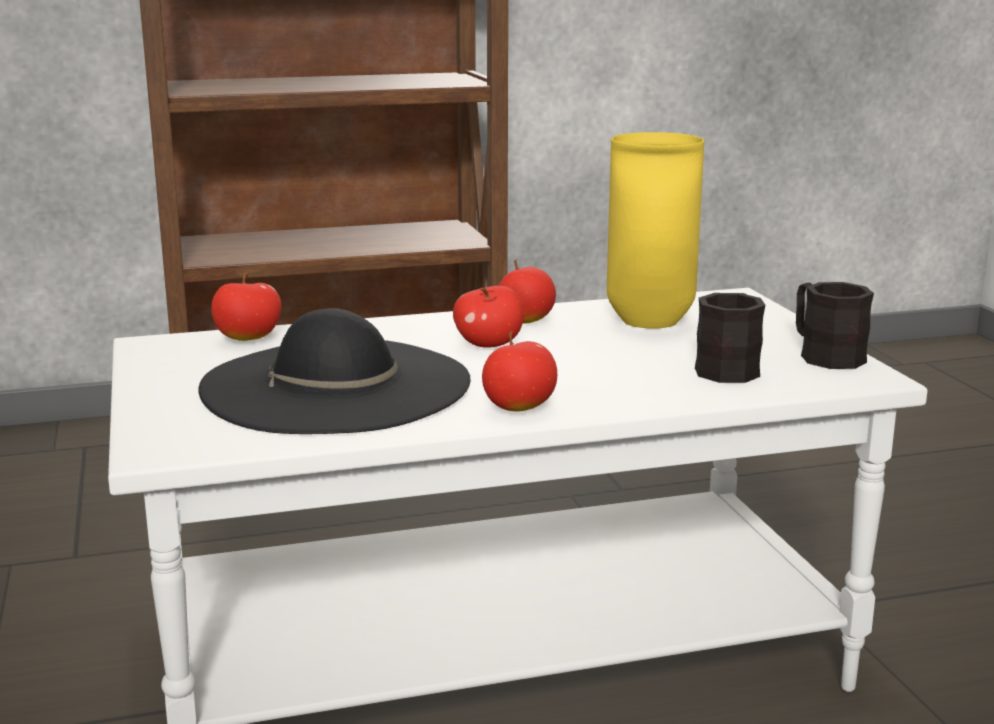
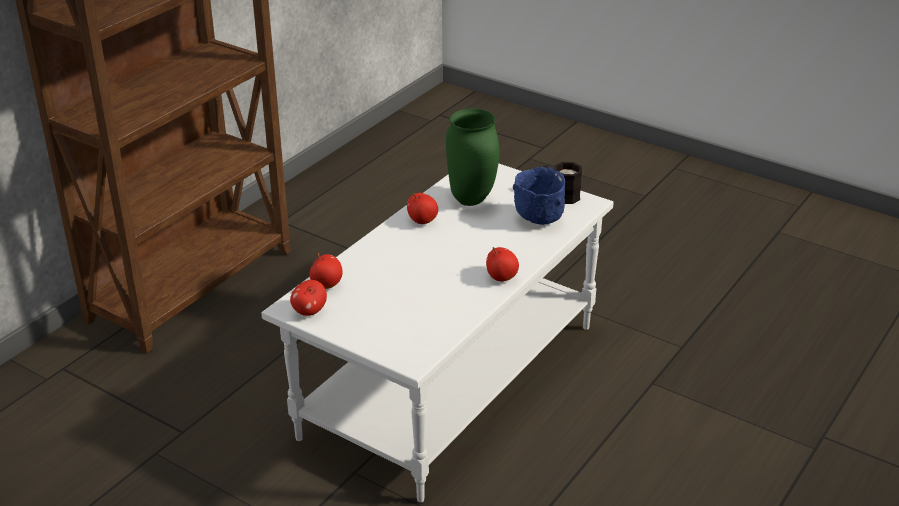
camera: 40 degrees left, 15 degrees up
black hat [198,308,471,434] -> none
apple [453,286,523,348] -> apple moved to [290,280,327,316]
yellow vase [607,132,704,328] -> green vase [446,109,499,206]
black mug [695,293,765,383] -> blue bowl [513,167,565,225]

